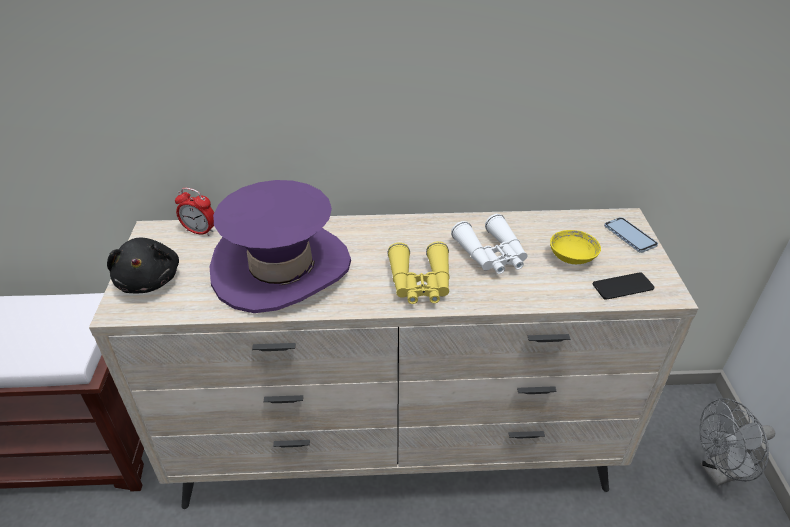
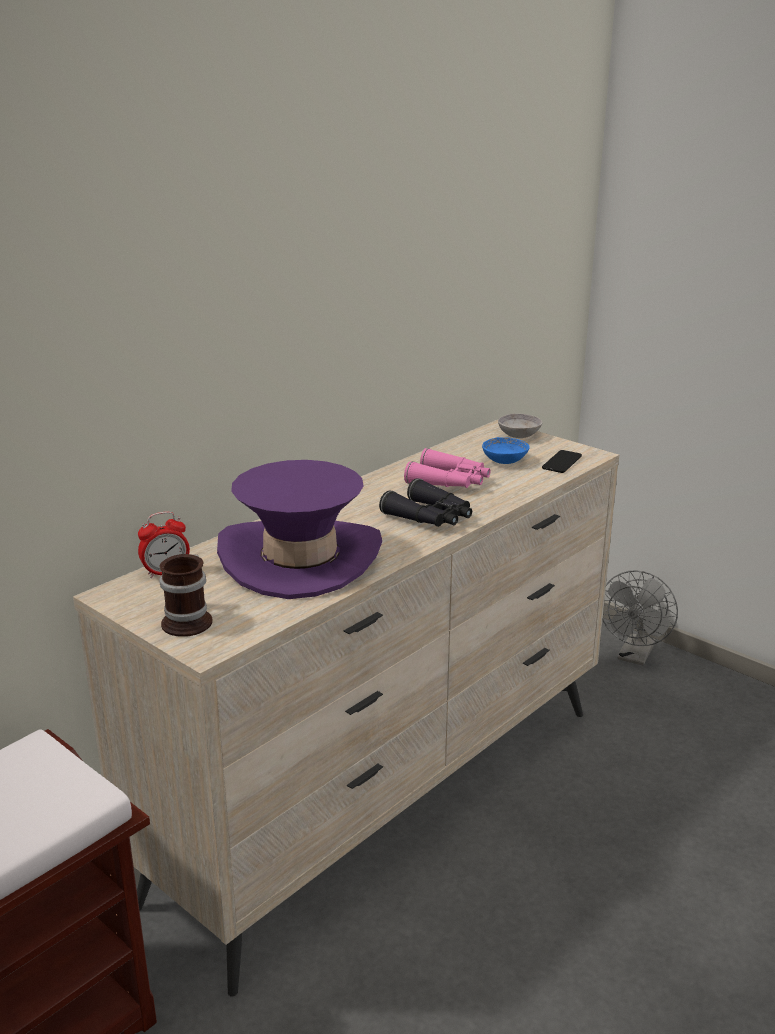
camera: 45 degrees left, 15 degrees down
black plush toy [107,238,179,294] -> mug [159,554,213,637]
yellow binoculars [387,241,450,304] -> black binoculars [379,478,472,527]
white binoculars [451,214,527,274] -> pink binoculars [404,448,490,488]
yellow bowl [550,230,601,264] -> blue bowl [482,437,530,464]
phone [604,217,658,253] -> grey bowl [498,414,543,438]

